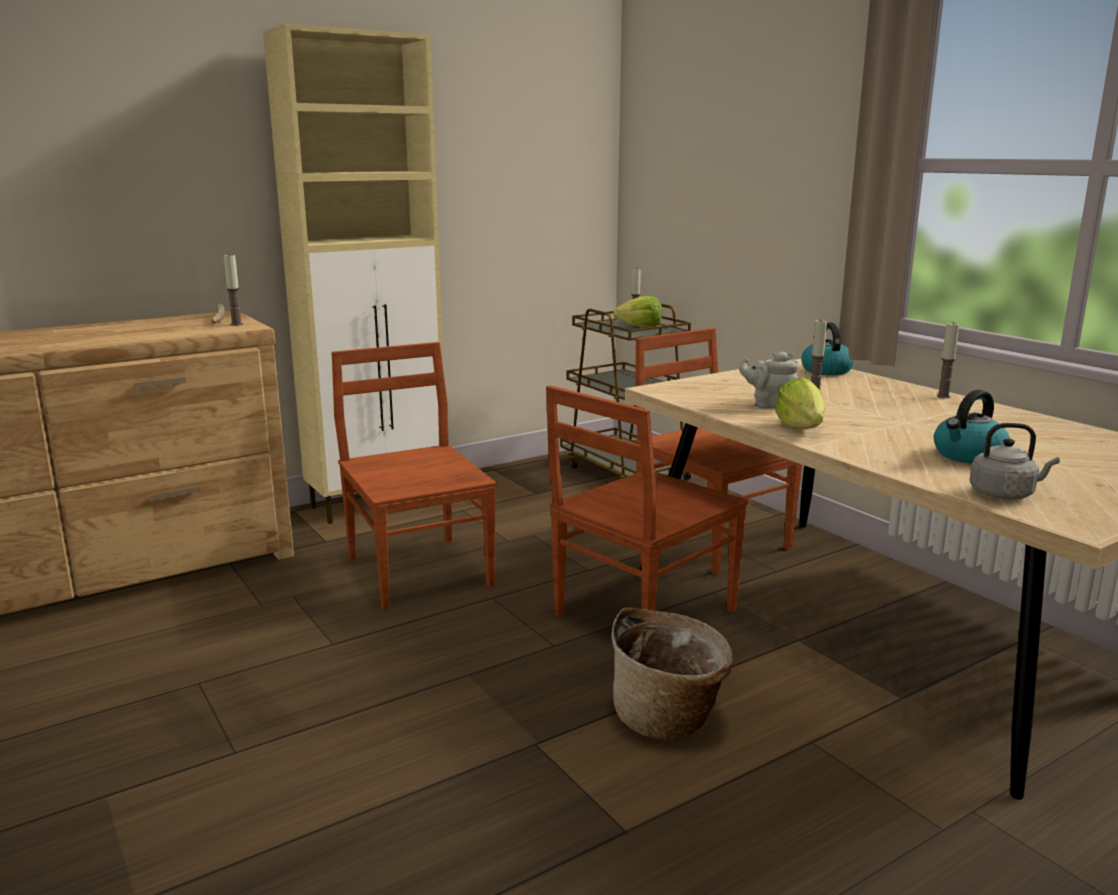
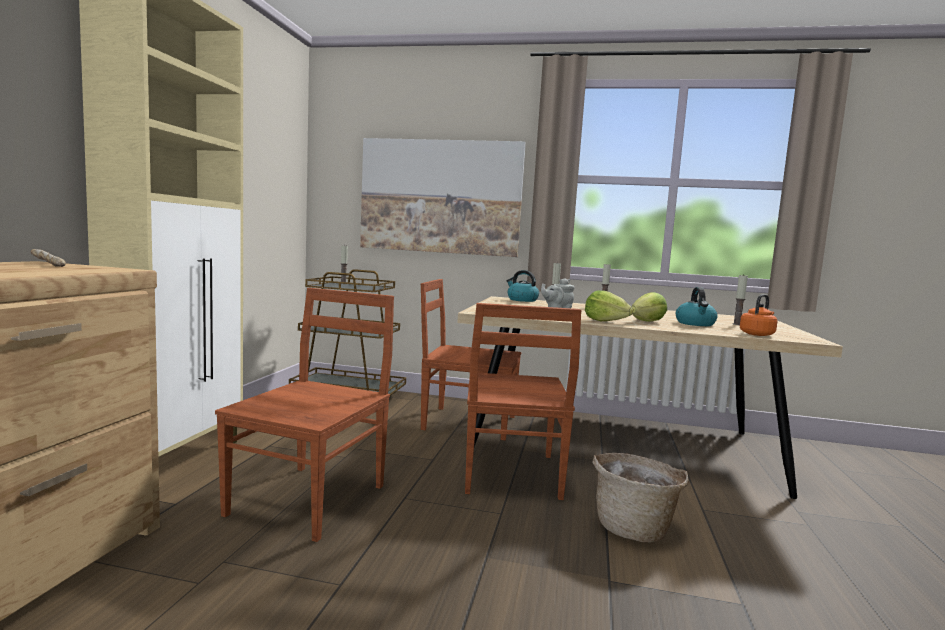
camera: 45 degrees left, 10 degrees down
candle [224,253,243,326] -> candle moved to [733,274,748,325]
brown chair [331,342,497,610] -> brown chair turned 90 degrees clockwise [215,288,394,542]
lettuce [613,296,662,327] -> lettuce moved to [631,292,667,321]
grey kettle [970,423,1060,500] -> orange kettle [740,294,778,336]
none -> picture [360,138,526,257]

